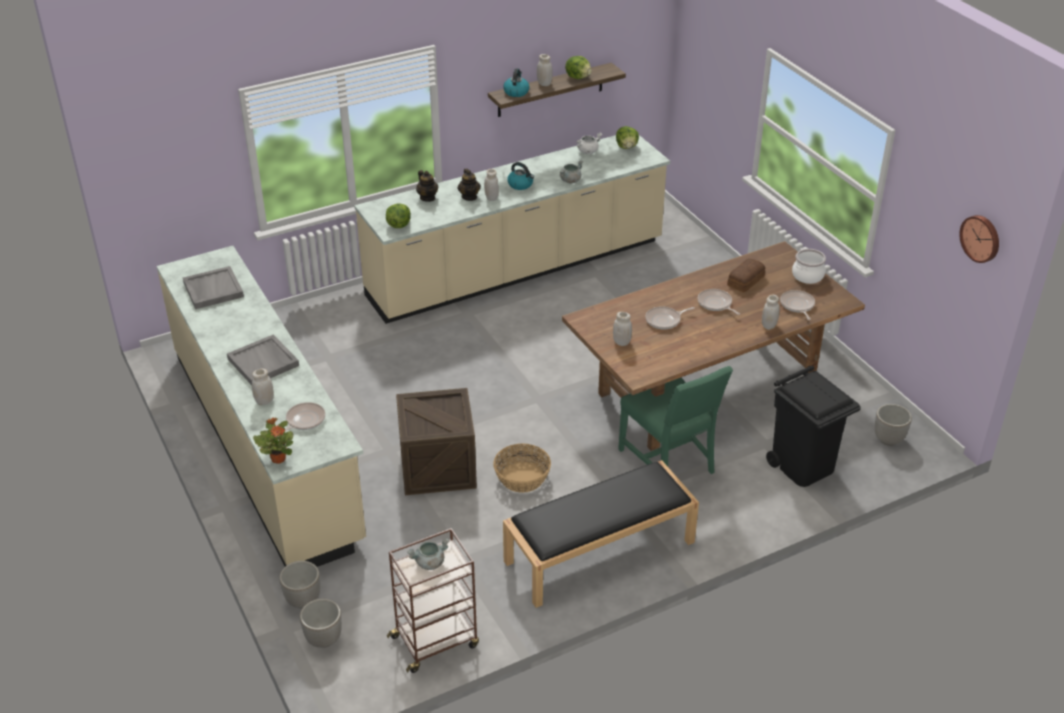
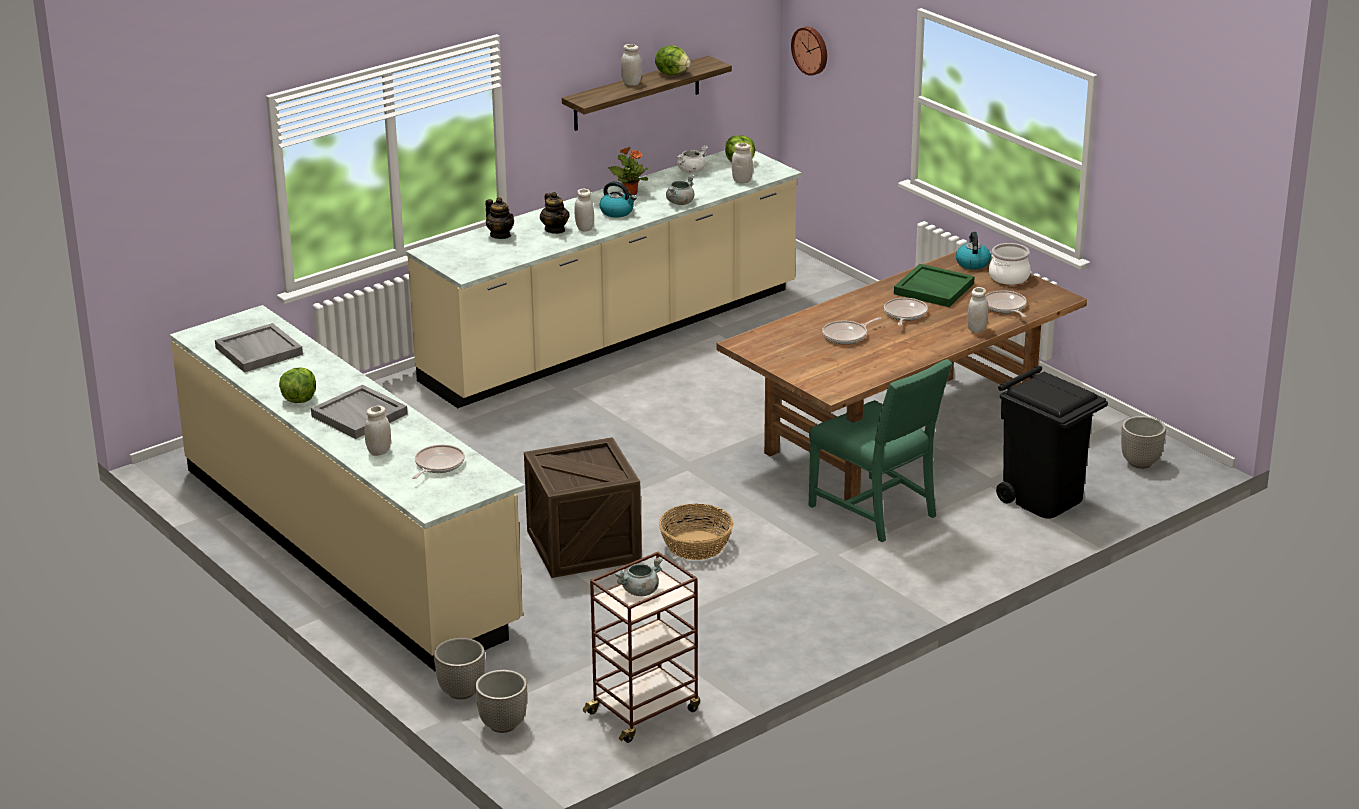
camera: 10 degrees left, 10 degrees down
potted plant [253,417,293,464] -> potted plant moved to [608,147,650,195]
lettuce [386,204,411,228] -> lettuce moved to [279,367,316,403]
kettle [503,68,529,97] -> kettle moved to [956,232,991,269]
black bench [503,460,699,608] -> none
white jar [613,312,632,346] -> white jar moved to [732,143,753,184]
frying pan [698,289,740,315] -> frying pan turned 60 degrees clockwise [884,298,928,326]
bread [727,259,765,293] -> green tray [894,264,975,307]
wall clock [959,215,999,263] -> wall clock moved to [791,27,827,76]

